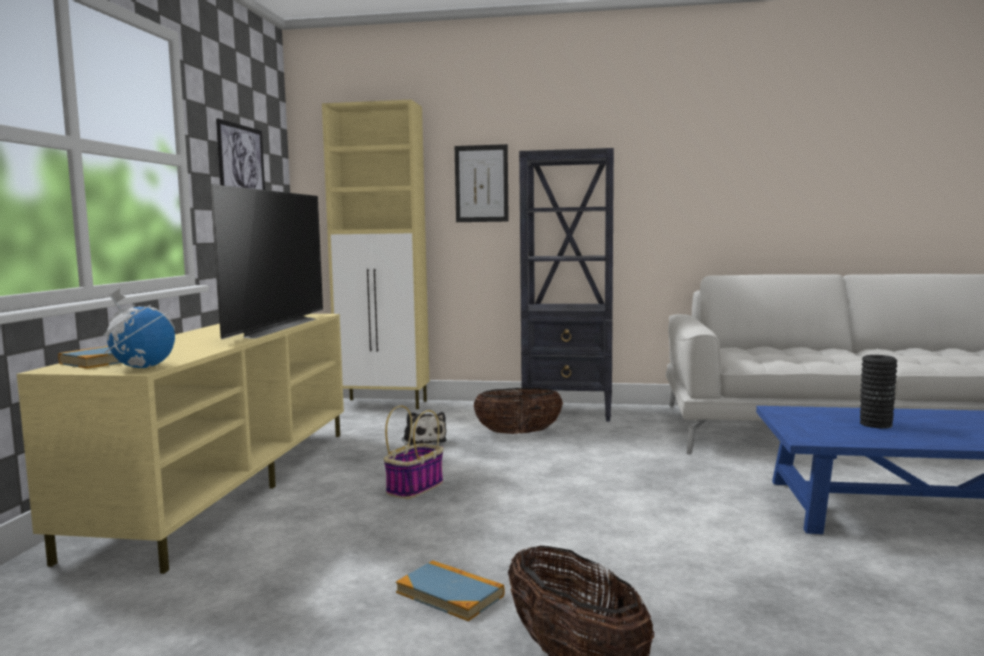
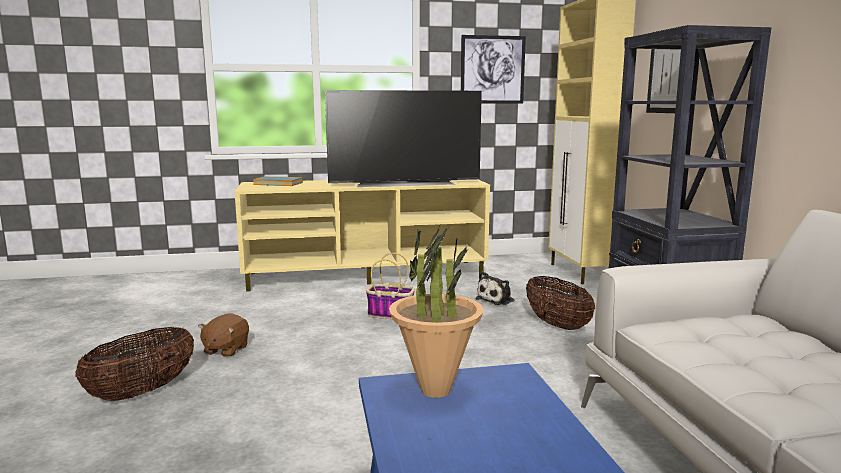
camera: 70 degrees right, 5 degrees up
globe [103,288,175,368] -> none
book [396,560,505,621] -> brown plush toy [198,313,249,357]
black vase [860,355,897,428] -> none
none -> potted plant [389,226,484,398]

